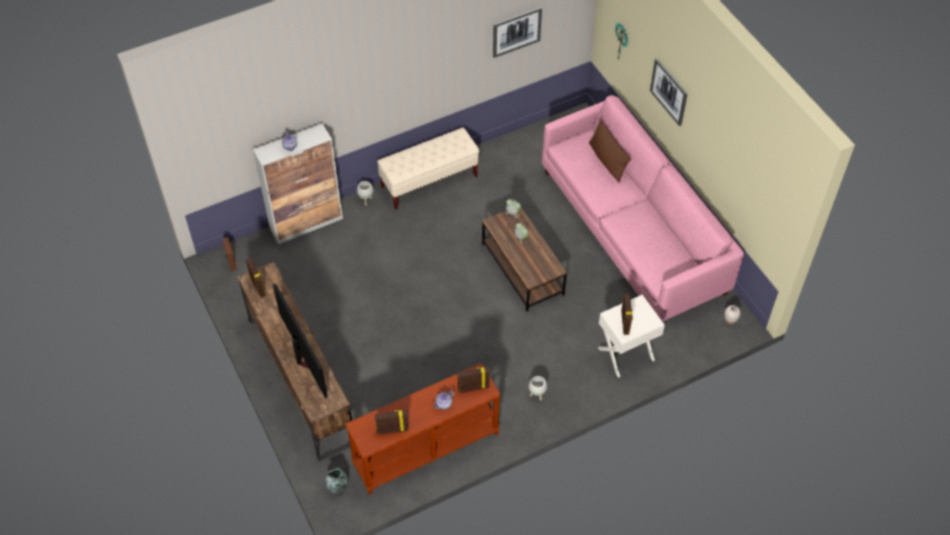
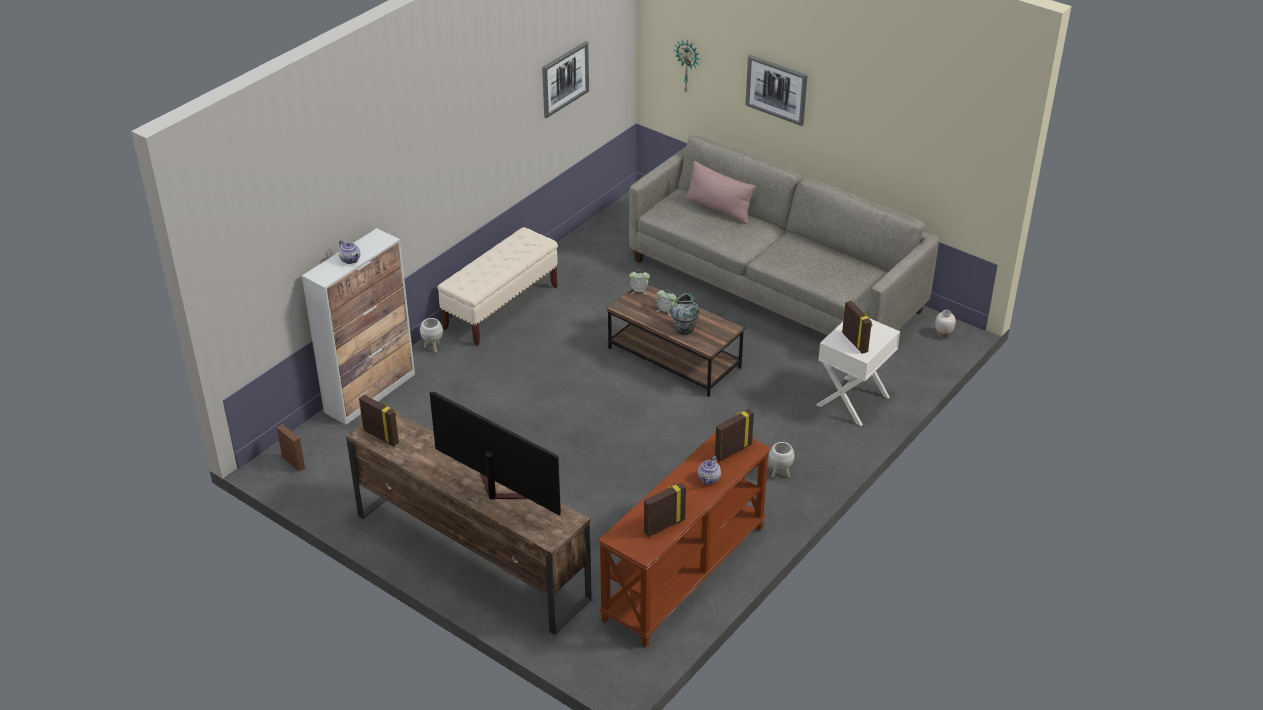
camera: 25 degrees left, 15 degrees down
vase [325,468,348,496] -> vase moved to [671,293,699,335]
pink sofa [542,95,744,321] -> grey sofa [629,135,939,336]
brown pillow [589,119,631,183] -> pink pillow [685,161,756,224]

